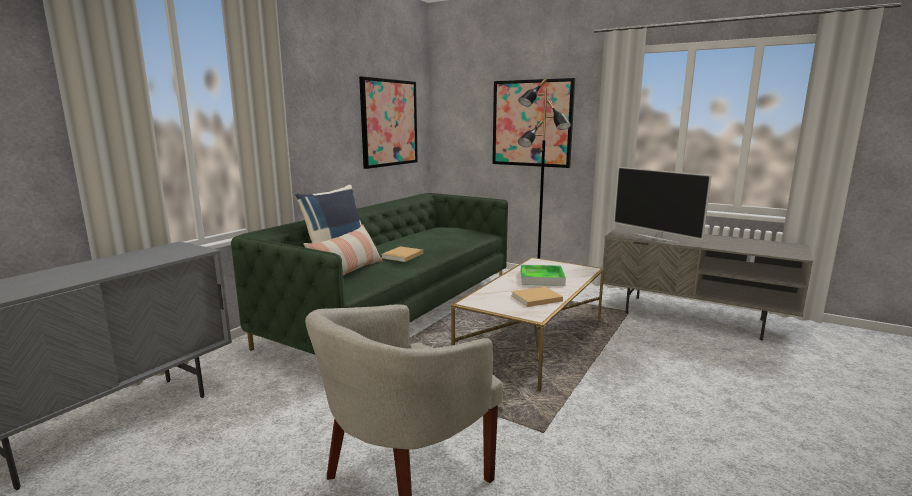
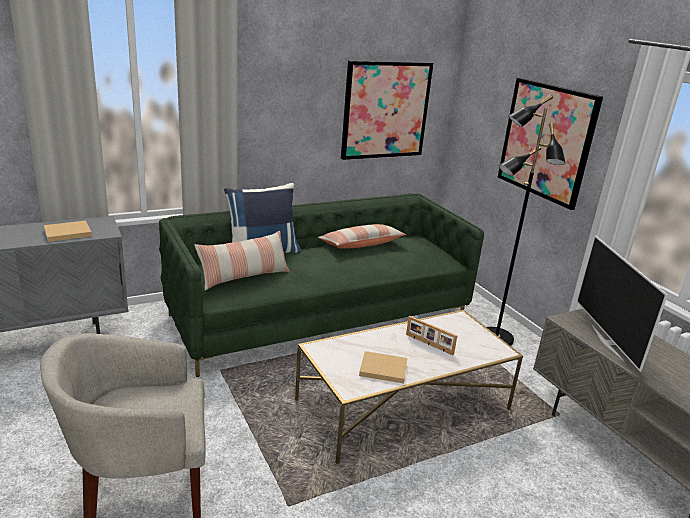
camera: 30 degrees right, 10 degrees up
beige book [381,247,423,262] -> beige book moved to [44,220,92,242]
tray [521,265,566,286] -> picture frame [406,316,457,355]
none -> pillow [318,224,406,249]

